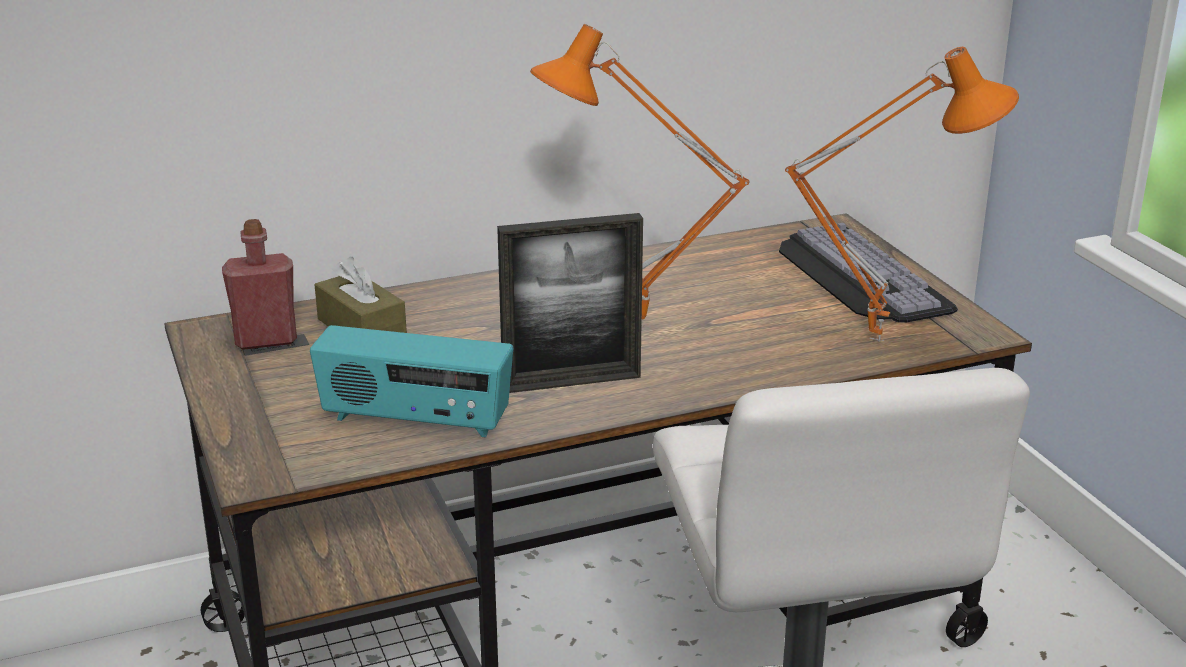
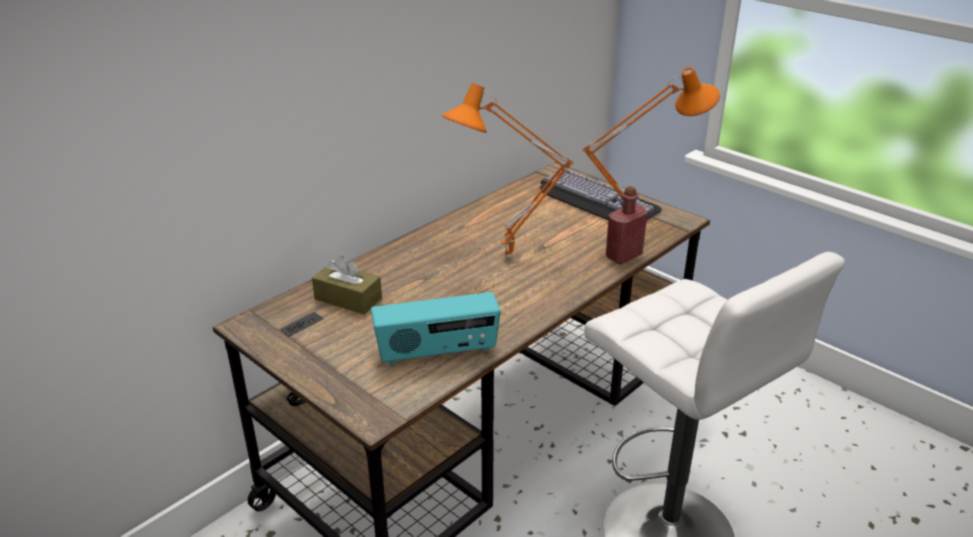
camera: 25 degrees left, 5 degrees up
red bottle [222,219,297,350] -> red bottle moved to [606,186,648,264]
picture frame [497,213,643,393] -> none

